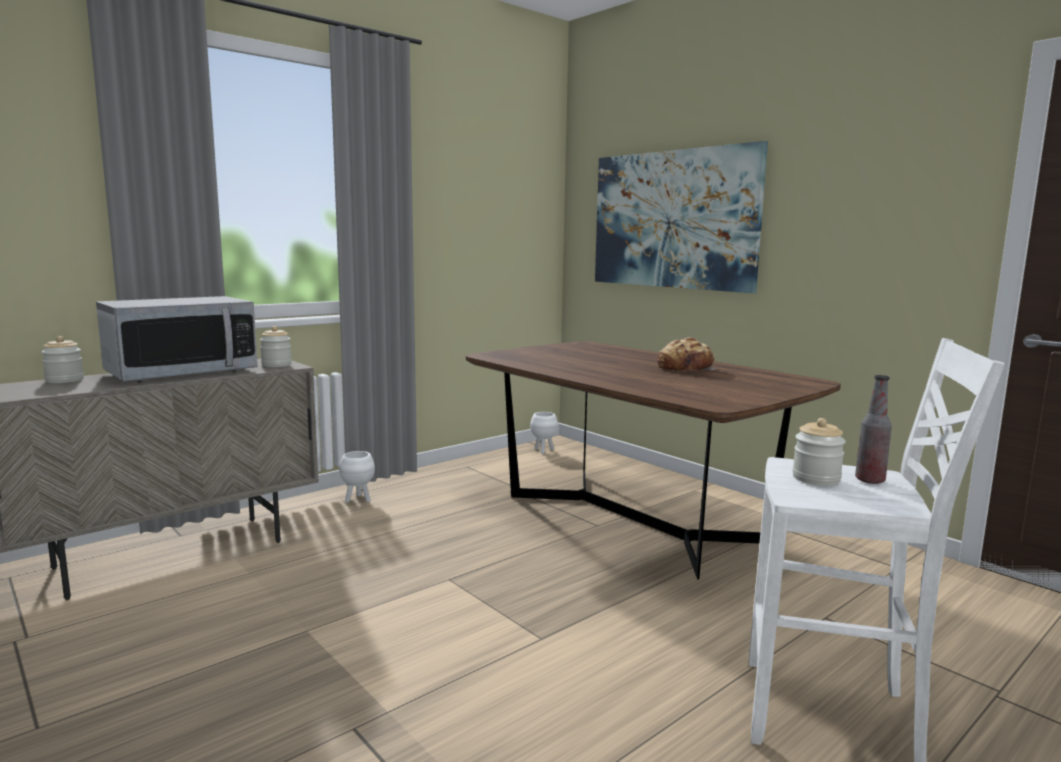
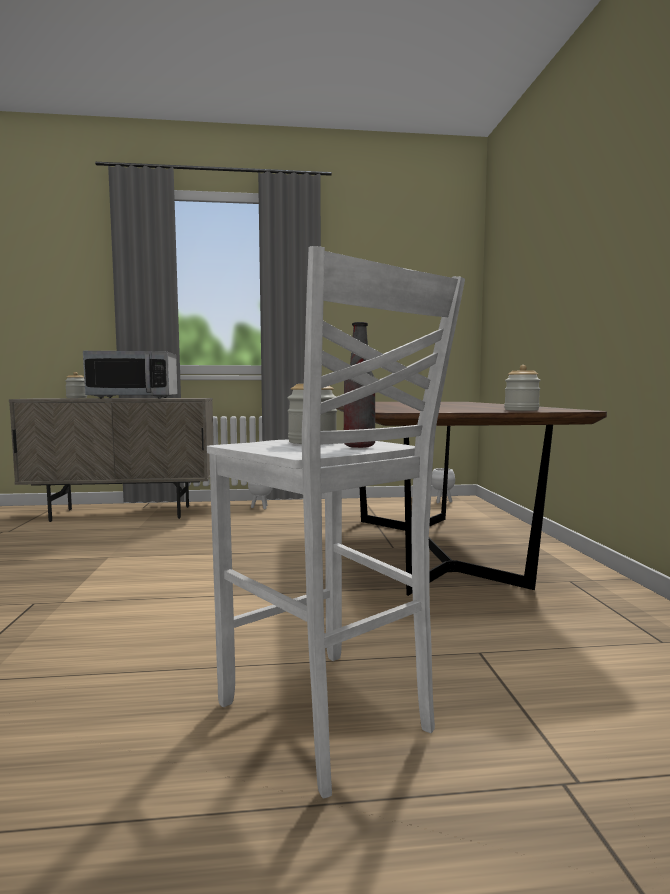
camera: 35 degrees right, 5 degrees down
jar [260,326,292,367] -> jar moved to [504,365,541,411]
picture [595,141,768,293] -> none
bread [657,337,716,372] -> none

